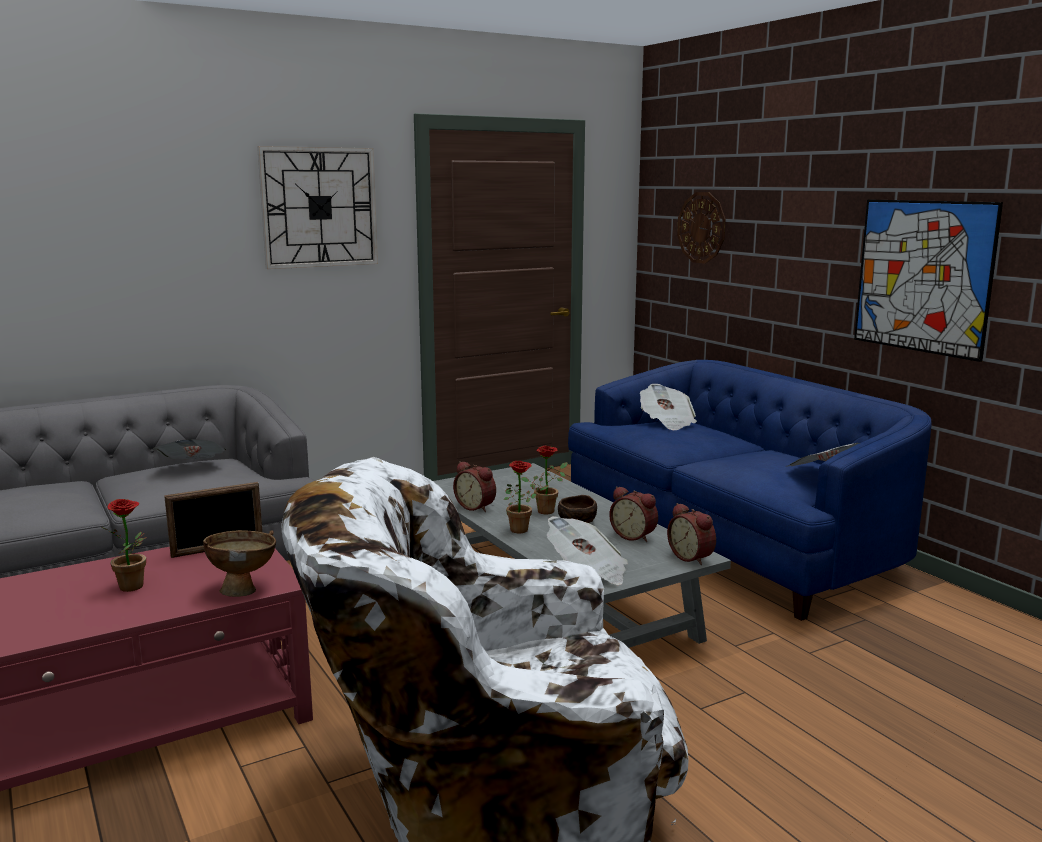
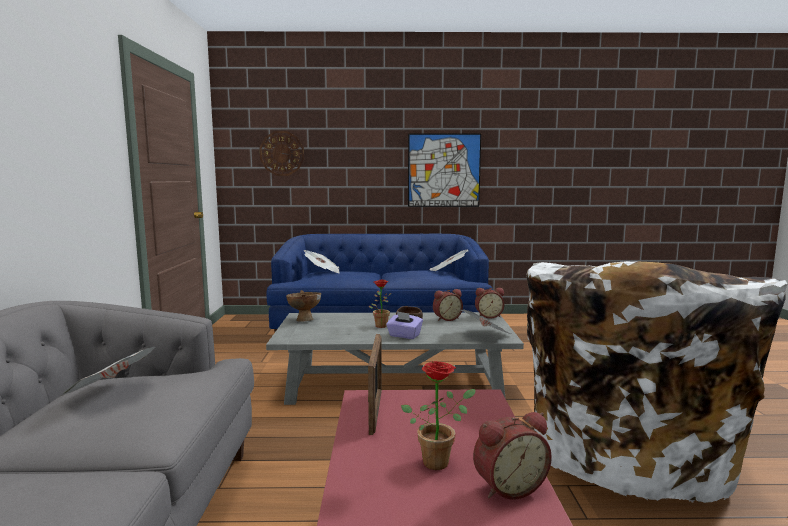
camera: 60 degrees left, 5 degrees down
brown bowl [203,530,276,597] -> brown bowl moved to [286,290,321,322]
wall clock [257,146,378,269] -> none
alarm clock [453,461,496,512] -> alarm clock moved to [473,412,552,500]
potted plant [504,461,549,533] -> purple tissue box [386,311,423,339]

